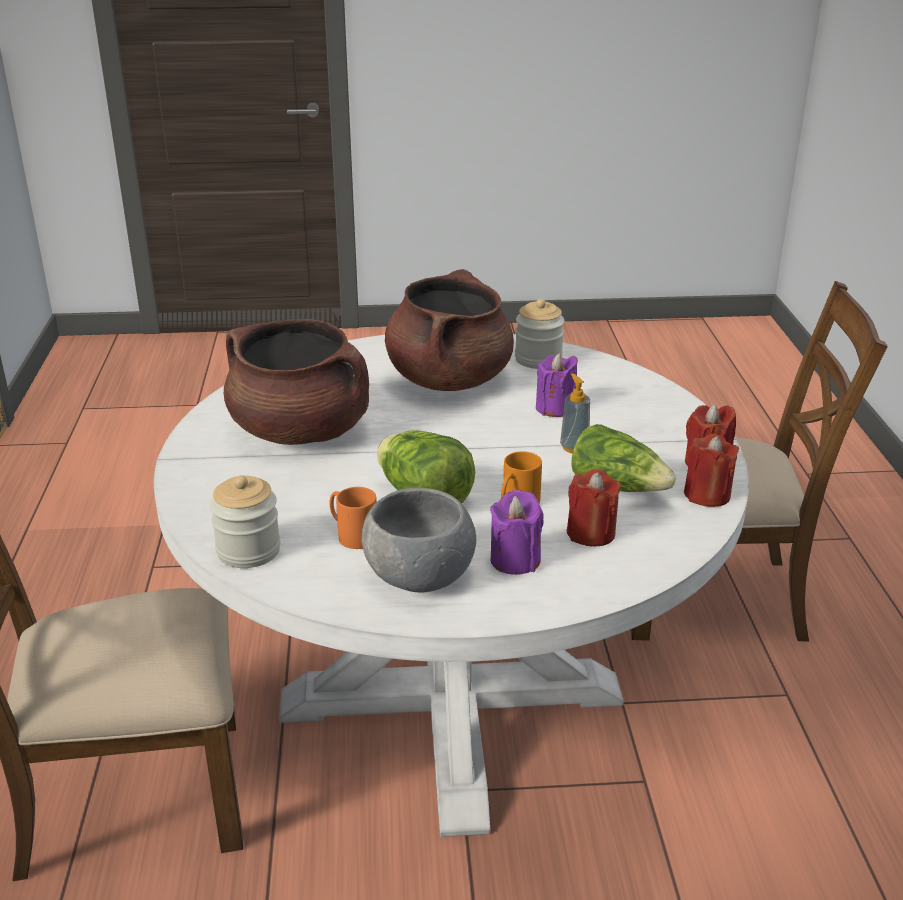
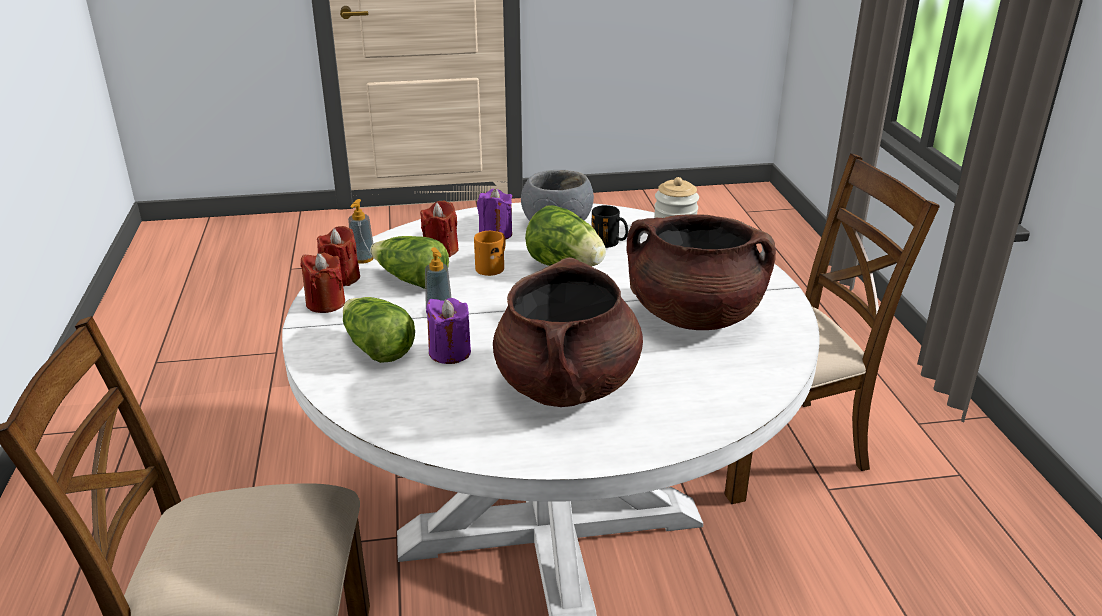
camera: 175 degrees right, 0 degrees up
orange mug [329,487,377,549] -> black mug [591,205,628,248]
jar [515,299,565,369] -> none
none -> lettuce [343,297,415,363]
none -> soap dispenser [348,199,373,264]

